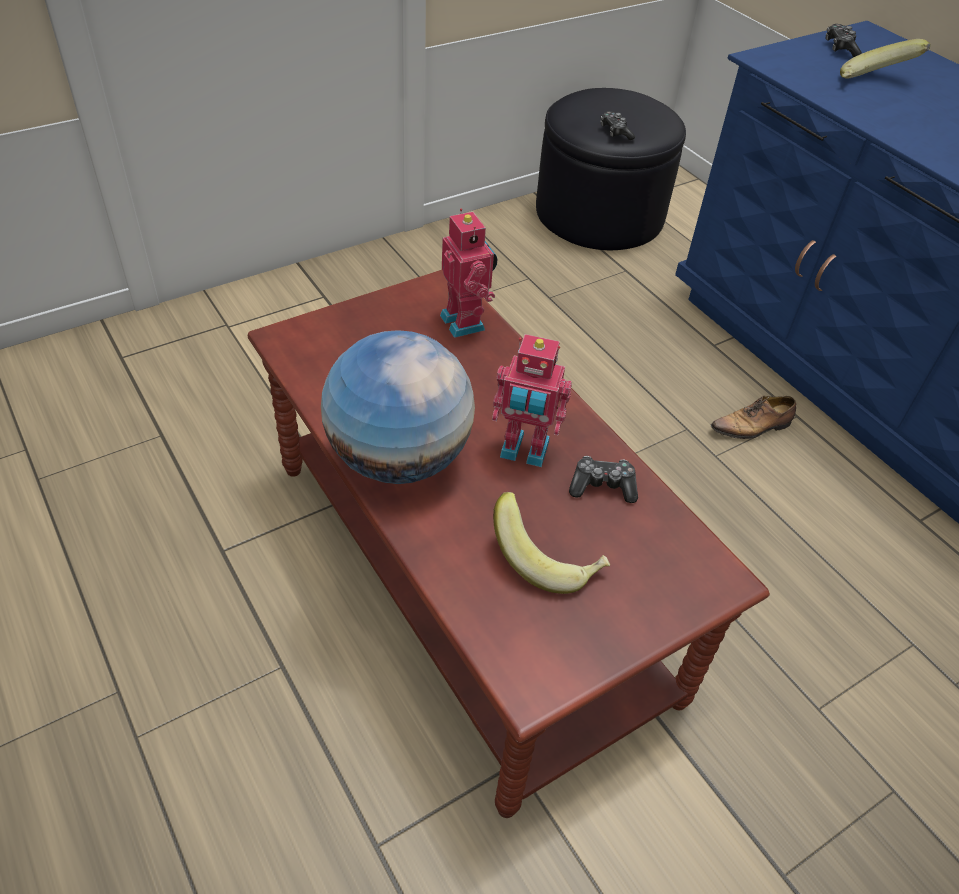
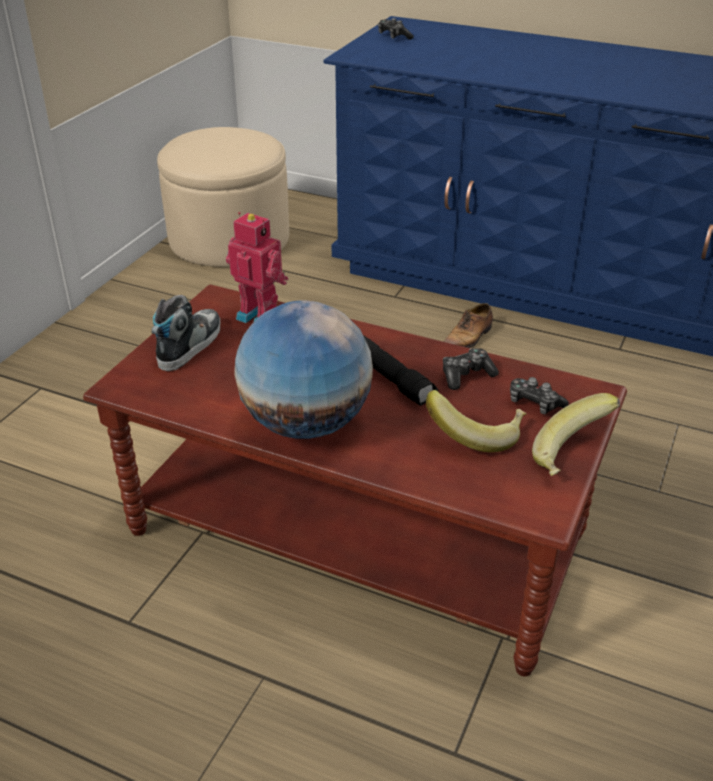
camera: 30 degrees left, 10 degrees down
toy robot [492,334,572,467] -> black flashlight [363,335,439,406]
black ottoman [536,88,686,250] -> beige ottoman [157,127,289,267]
game controller [601,111,635,140] -> game controller moved to [510,377,569,414]
banana [840,39,931,79] -> banana moved to [532,393,620,476]
none -> shoe [152,295,220,371]

